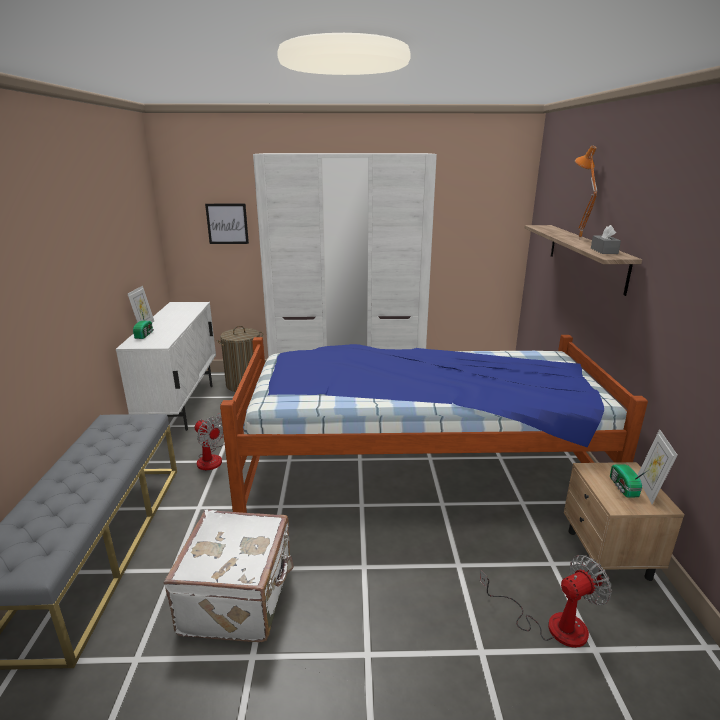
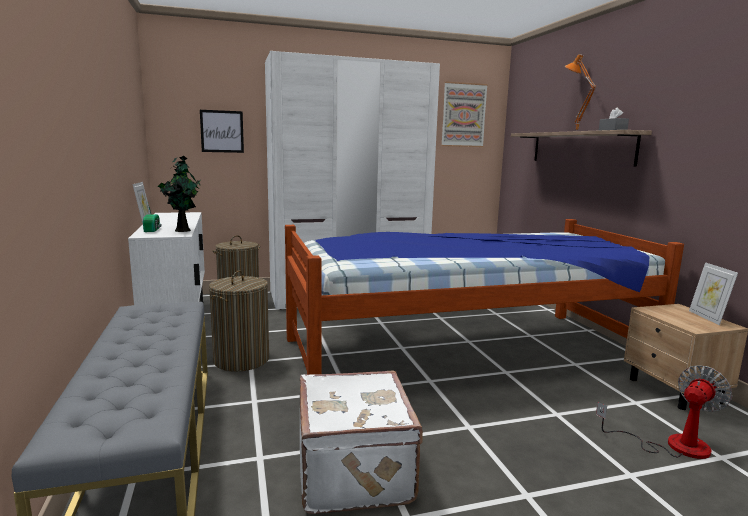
camera: 15 degrees left, 10 degrees down
fan [195,413,225,470] -> laundry basket [209,270,269,372]
radio [610,464,648,497] -> none
none -> potted plant [157,156,201,232]
none -> picture [441,82,488,147]

